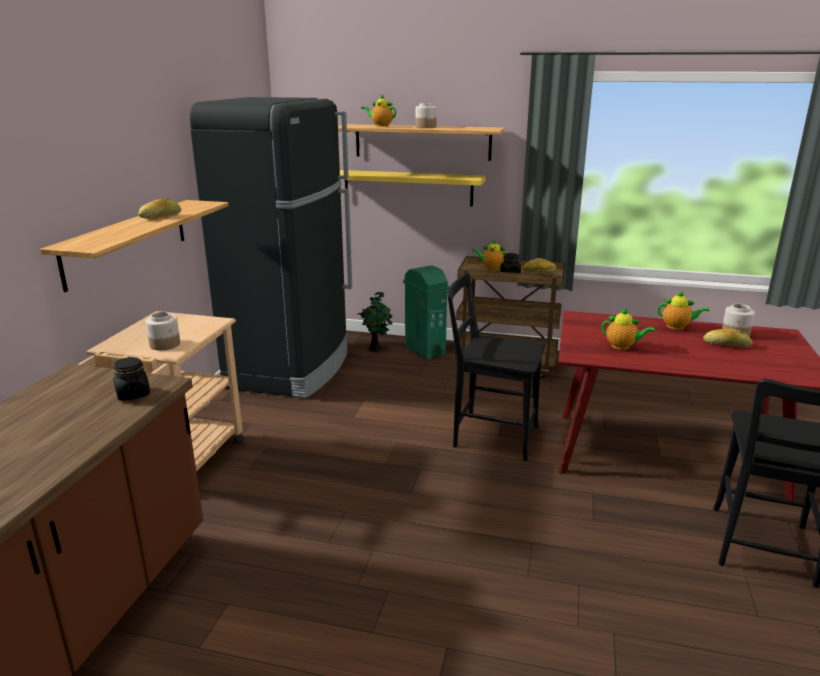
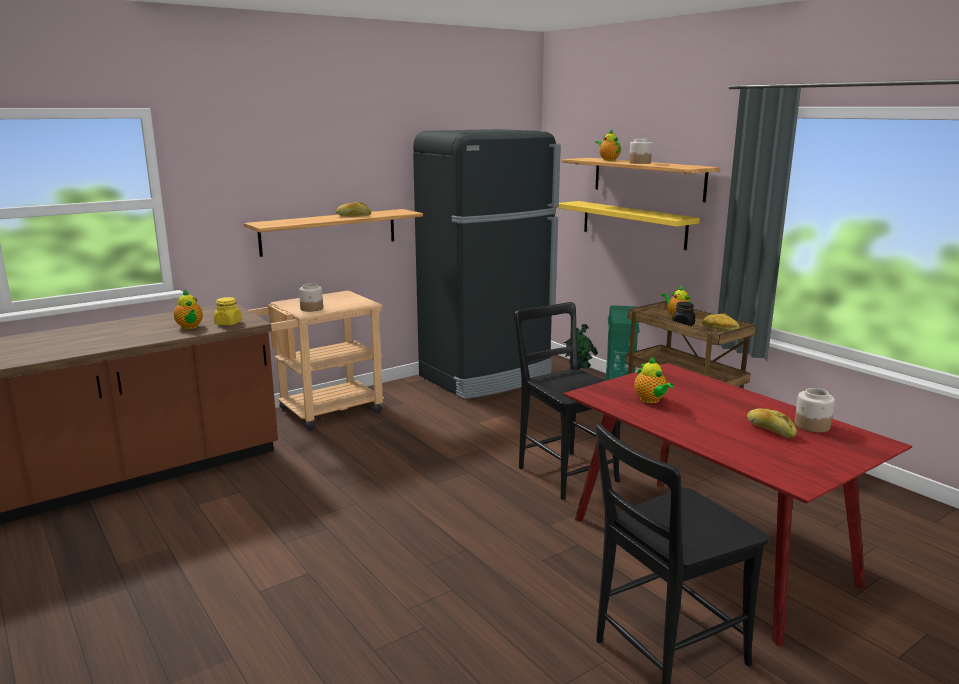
camera: 40 degrees right, 5 degrees down
black jar [113,357,150,401] -> yellow jar [214,297,242,325]
teapot [658,290,709,330] -> teapot moved to [174,289,203,329]

